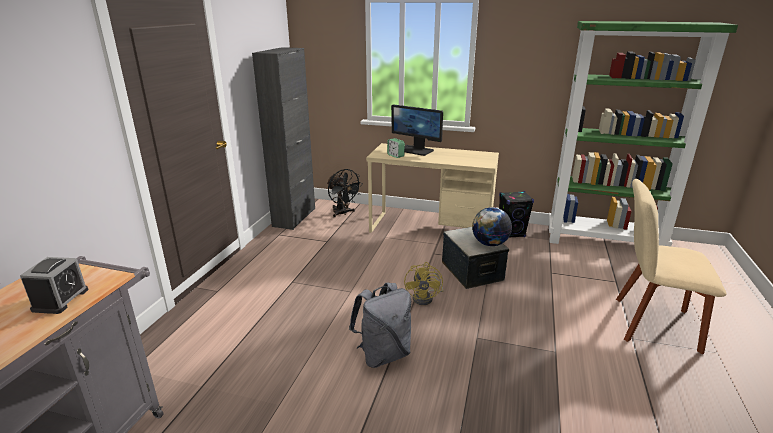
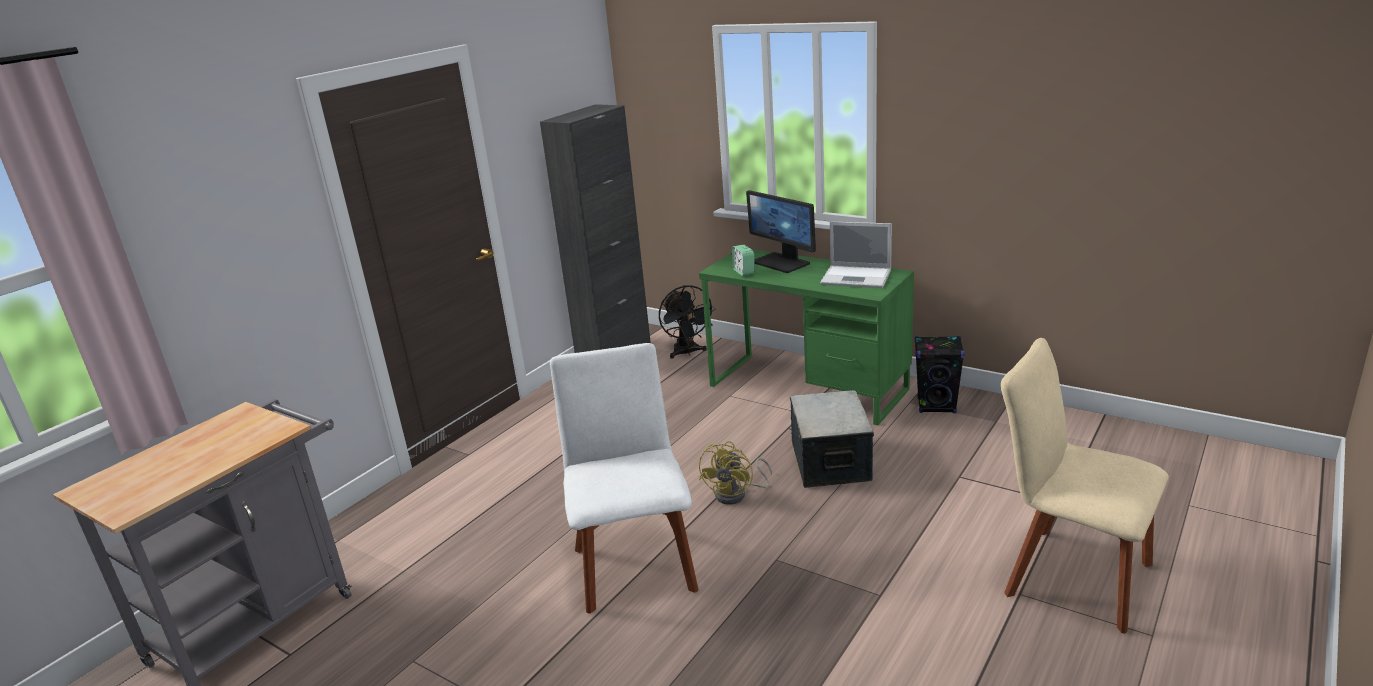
camera: 20 degrees right, 0 degrees up
alarm clock [20,257,88,314] -> none
grey backpack [349,282,411,368] -> white chair [550,343,699,613]
beige desk [366,143,499,233] -> green desk [699,249,914,425]
globe [472,207,512,246] -> none
green bookcase [548,21,738,247] -> none
none -> laptop [820,221,892,288]

